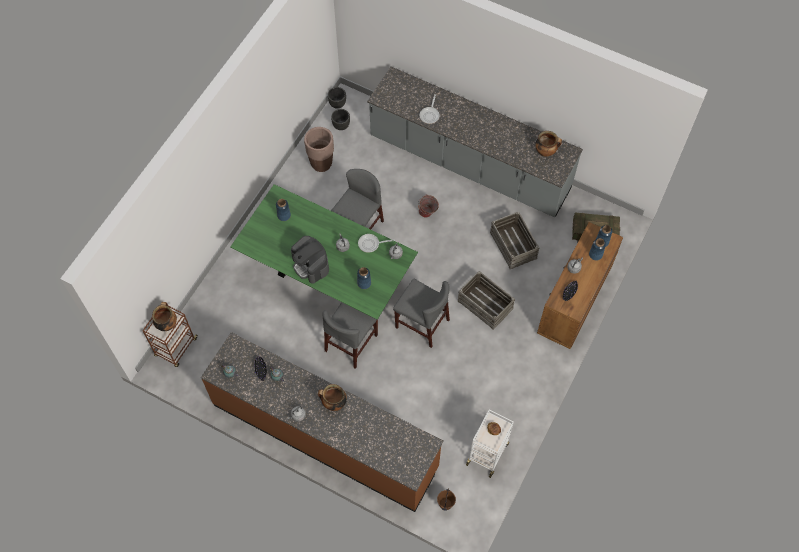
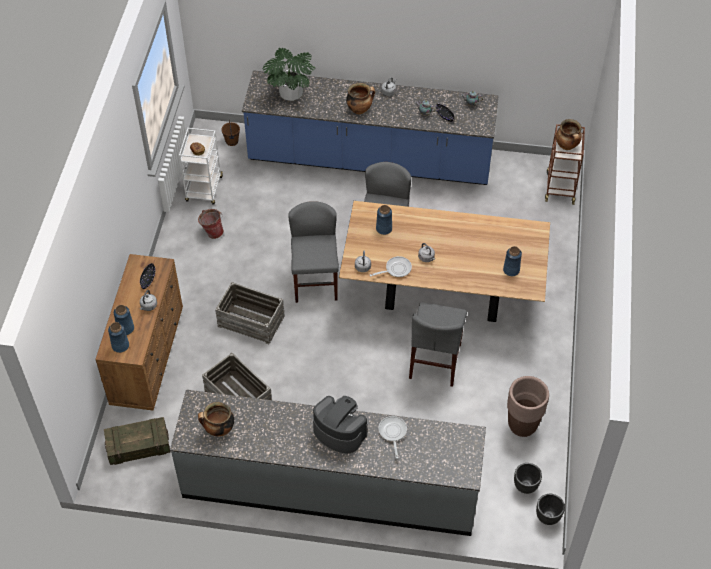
camera: 160 degrees right, 10 degrees down
brown counter [201,332,444,512] -> blue counter [242,70,499,185]
green dining table [230,184,418,320] -> brown dining table [339,201,550,322]
coffee machine [291,236,329,283] -> coffee machine moved to [313,396,368,454]
grey chair [393,279,450,348] -> grey chair turned 75 degrees clockwise [288,201,339,303]
bucket [418,194,439,218] -> bucket moved to [198,209,224,239]
none -> potted plant [263,48,316,101]

